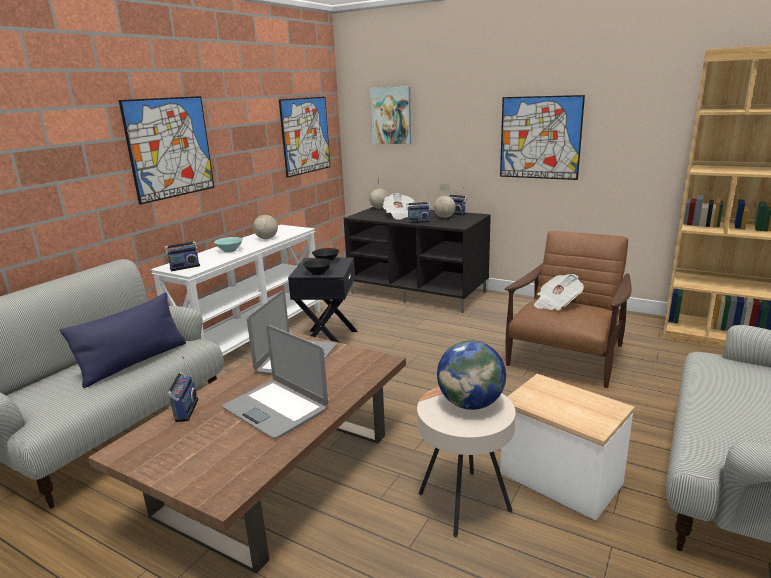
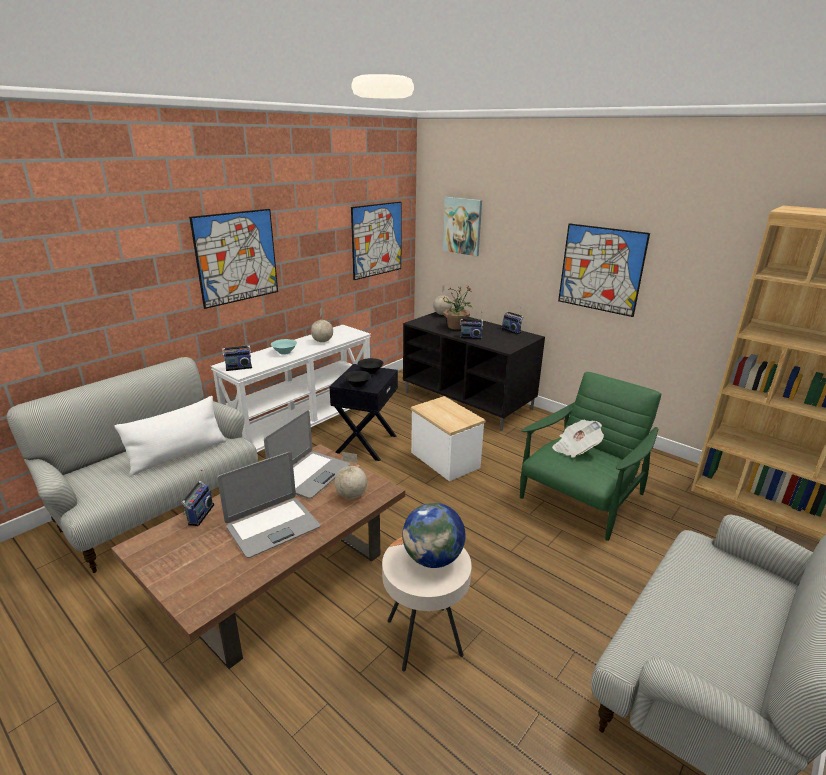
camera: 10 degrees right, 5 degrees up
blue pillow [60,292,186,388] -> white pillow [115,396,226,476]
laptop [222,325,328,439] -> laptop turned 90 degrees counterclockwise [217,452,320,558]
newspaper [383,193,415,220] -> potted plant [442,285,472,330]
globe [434,184,456,218] -> globe moved to [335,452,367,499]
side table [500,374,635,521] -> side table moved to [411,396,486,481]
brown armchair [505,231,632,388] -> green armchair [520,372,661,541]

